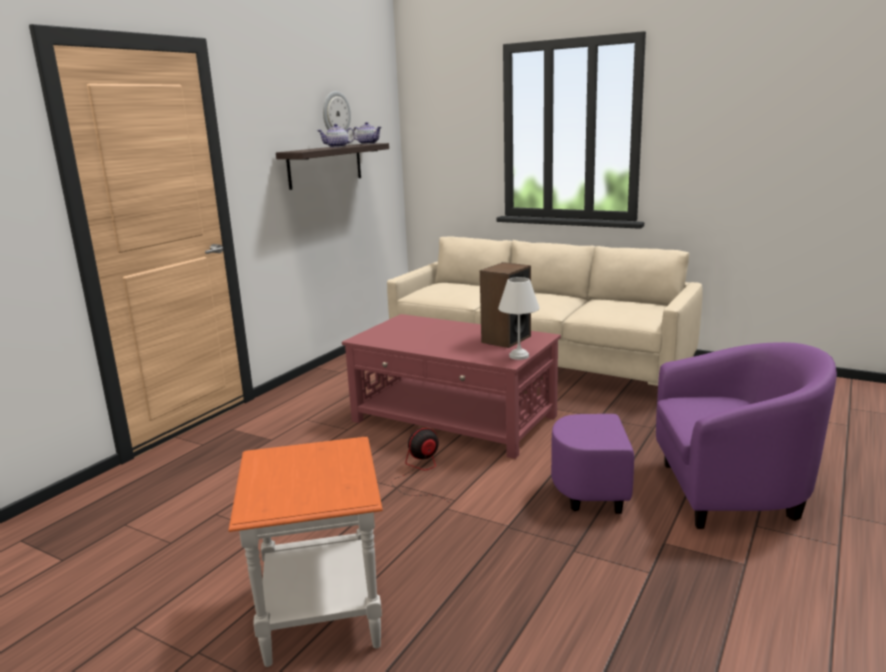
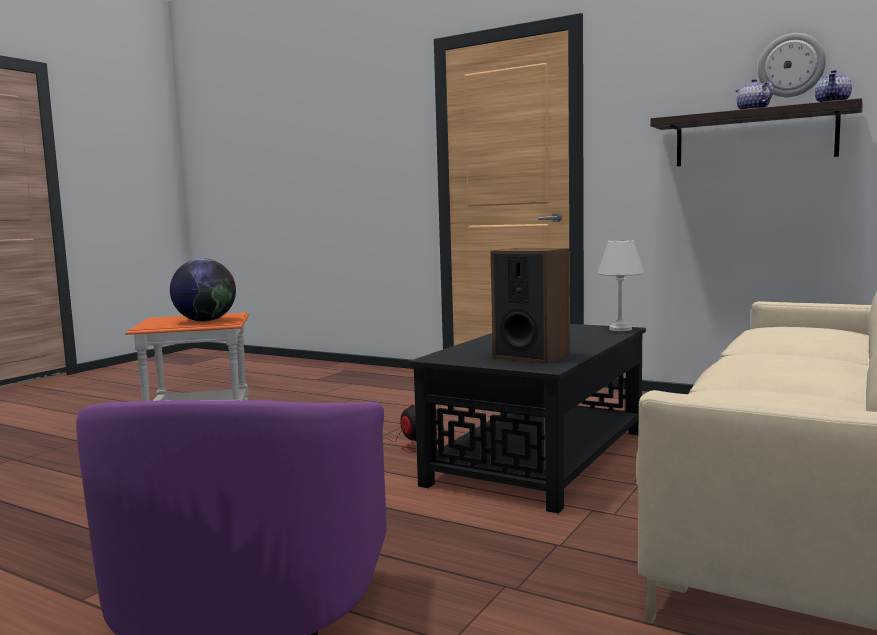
camera: 90 degrees right, 10 degrees down
red coffee table [342,314,561,459] -> black coffee table [409,324,646,514]
white table lamp [498,277,539,360] -> white table lamp moved to [597,240,645,331]
none -> globe [170,259,236,322]

